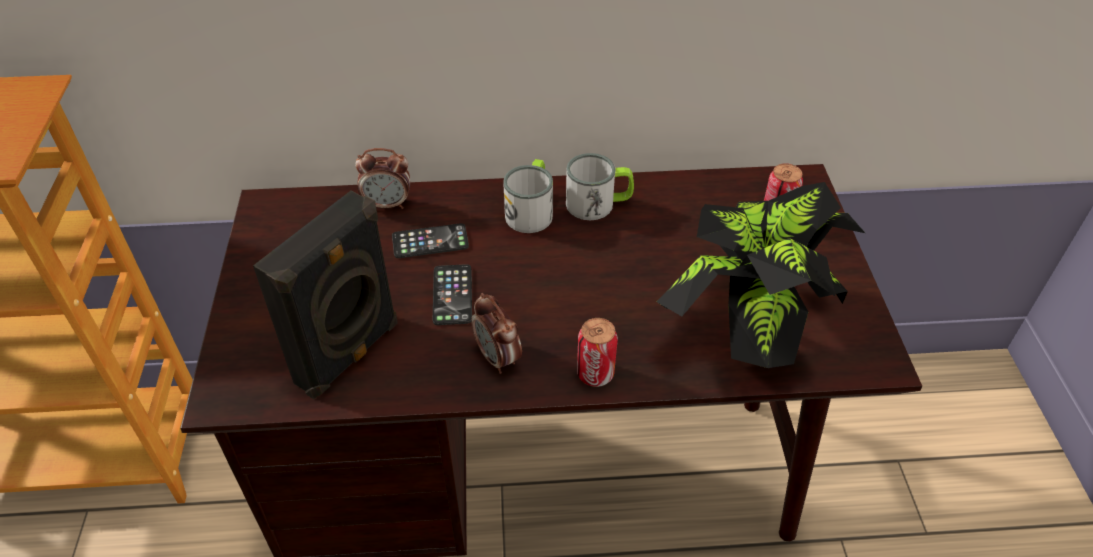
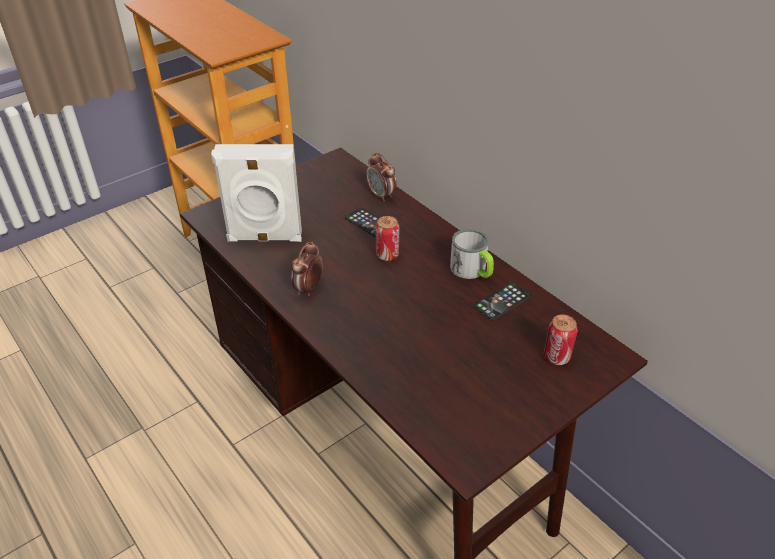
camera: 55 degrees right, 5 degrees down
black speaker [253,191,398,399] -> white speaker [211,144,302,242]
phone [433,264,472,325] -> phone moved to [474,282,531,320]
mug [503,159,553,233] -> none
can [577,318,618,387] -> can moved to [375,216,400,261]
potted plant [657,182,865,368] -> none

